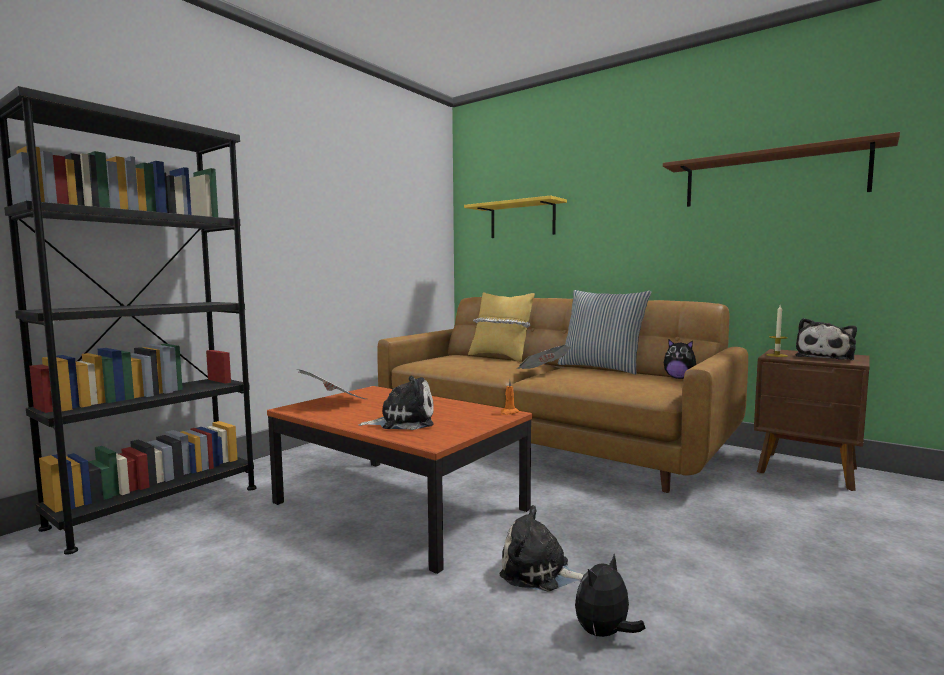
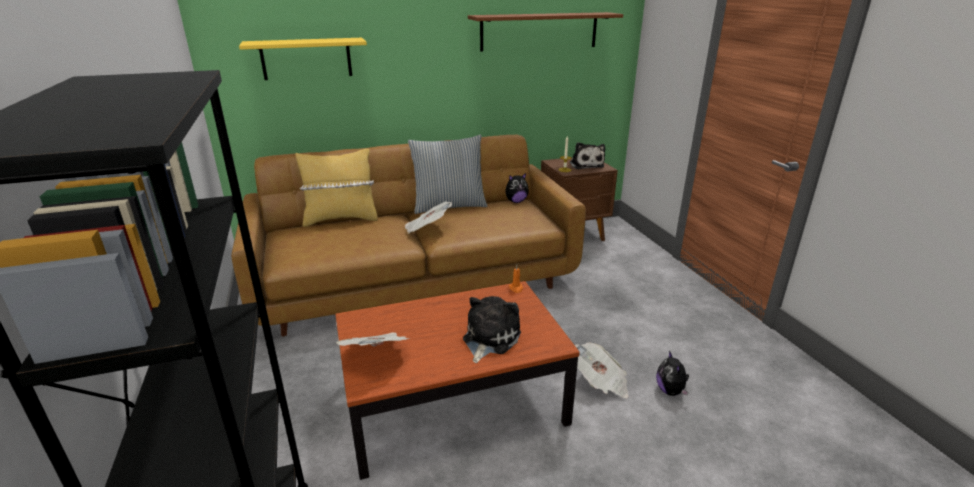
camera: 55 degrees left, 20 degrees up
plush toy [499,505,584,592] -> newspaper [575,342,628,398]

